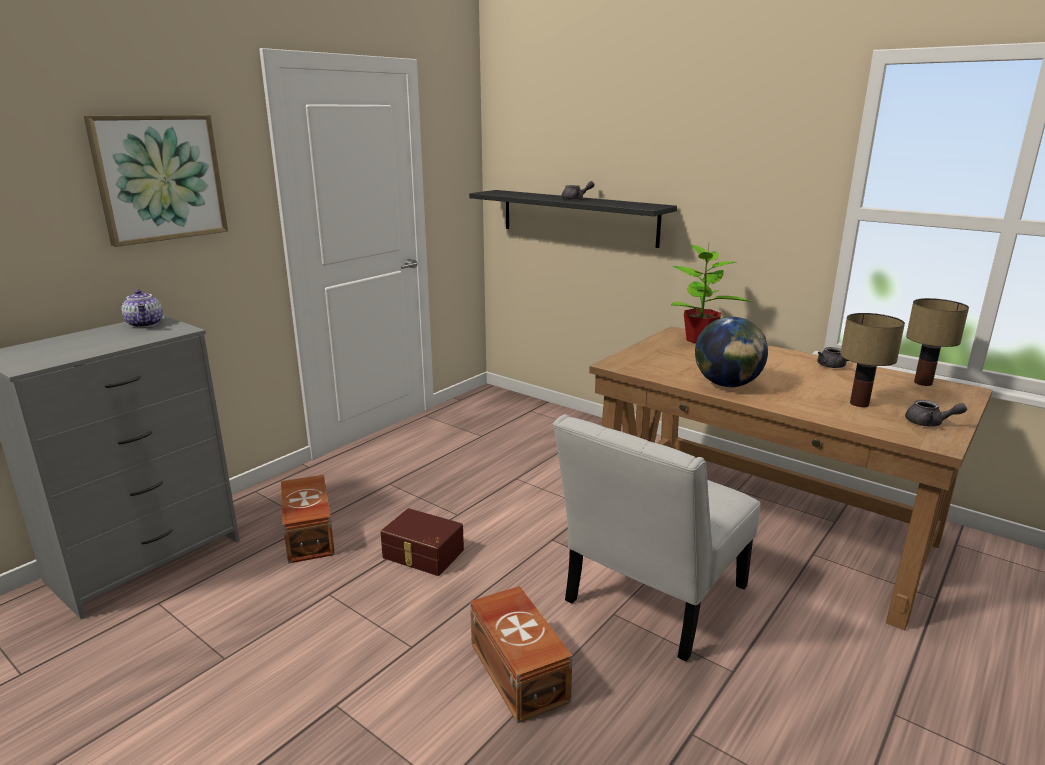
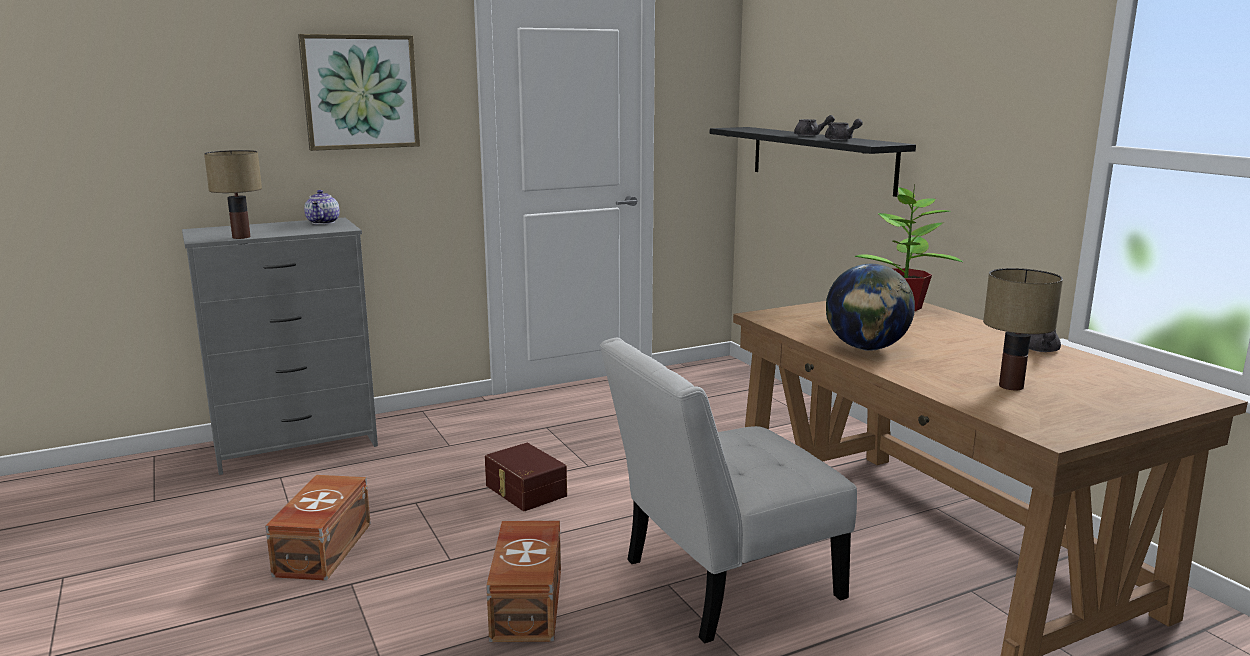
camera: 25 degrees right, 5 degrees down
brown storage box [281,475,335,564] -> brown storage box moved to [265,475,371,581]
grey teapot [905,400,967,427] -> grey teapot moved to [825,119,863,140]
table lamp [906,298,969,386] -> table lamp moved to [204,150,262,239]

